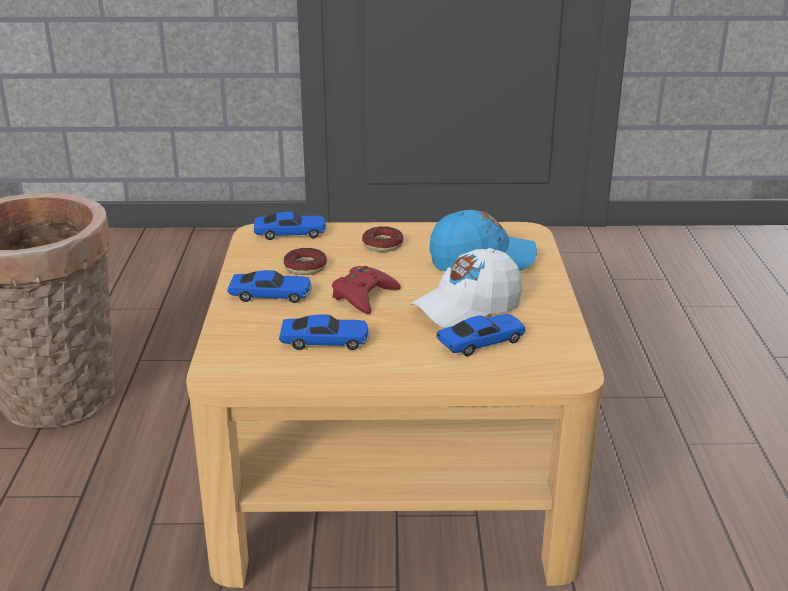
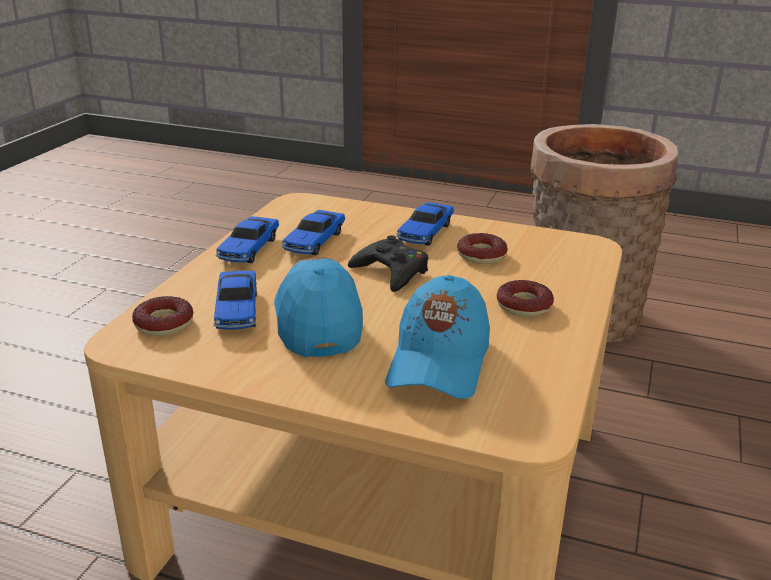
camera: 110 degrees right, 0 degrees up
toy car [254,212,326,240] -> toy car moved to [216,216,279,263]
red game controller [332,266,401,314] -> black game controller [348,235,428,292]
white cap [410,248,523,328] -> blue cap [274,257,363,357]
none -> donut [132,296,193,336]

